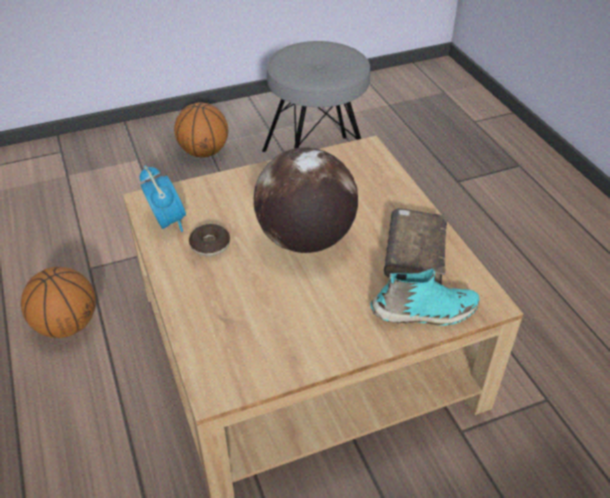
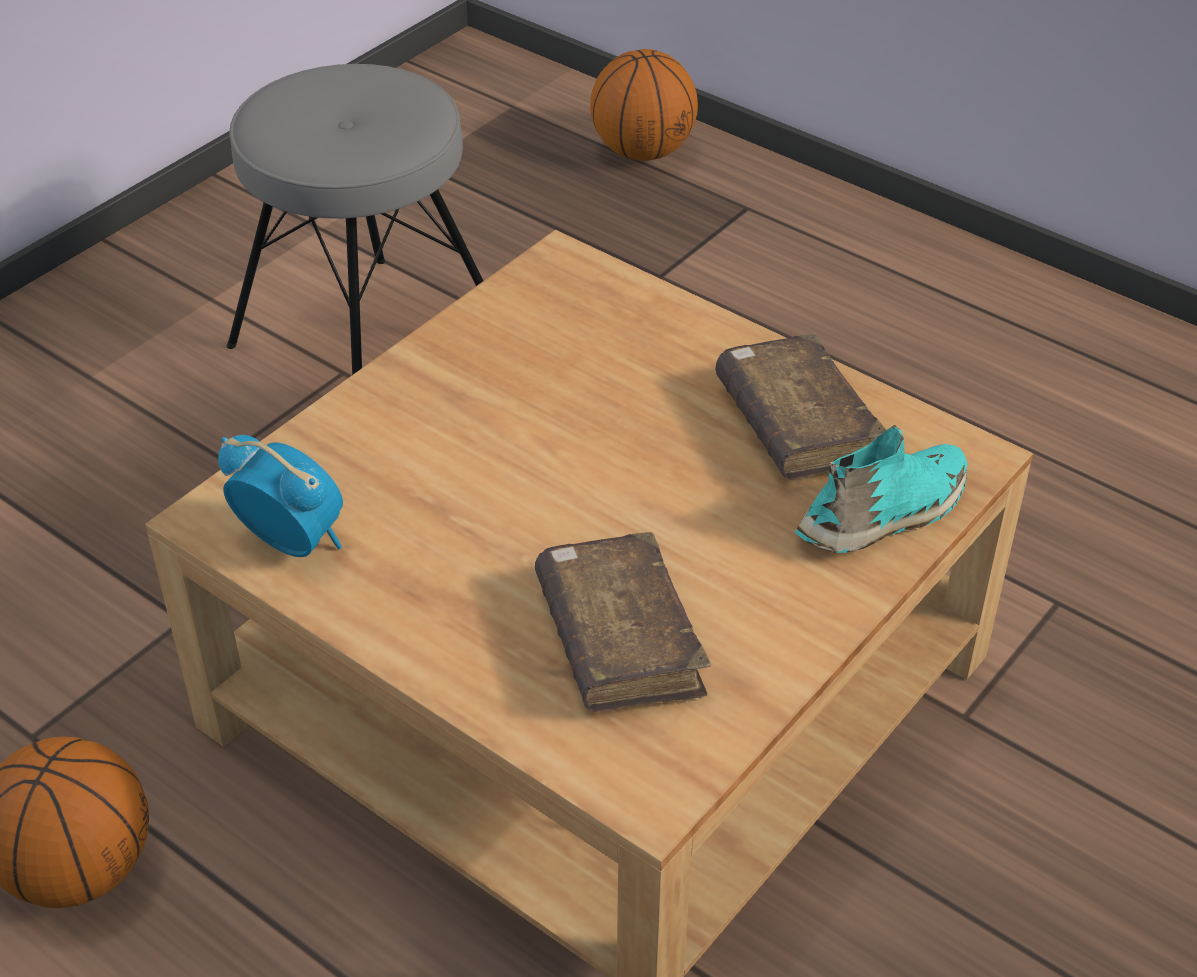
camera: 30 degrees left, 0 degrees up
basketball [174,102,228,158] -> basketball moved to [590,49,698,161]
donut [189,224,230,257] -> none
globe [254,147,358,253] -> none
none -> brown book [535,532,711,712]

